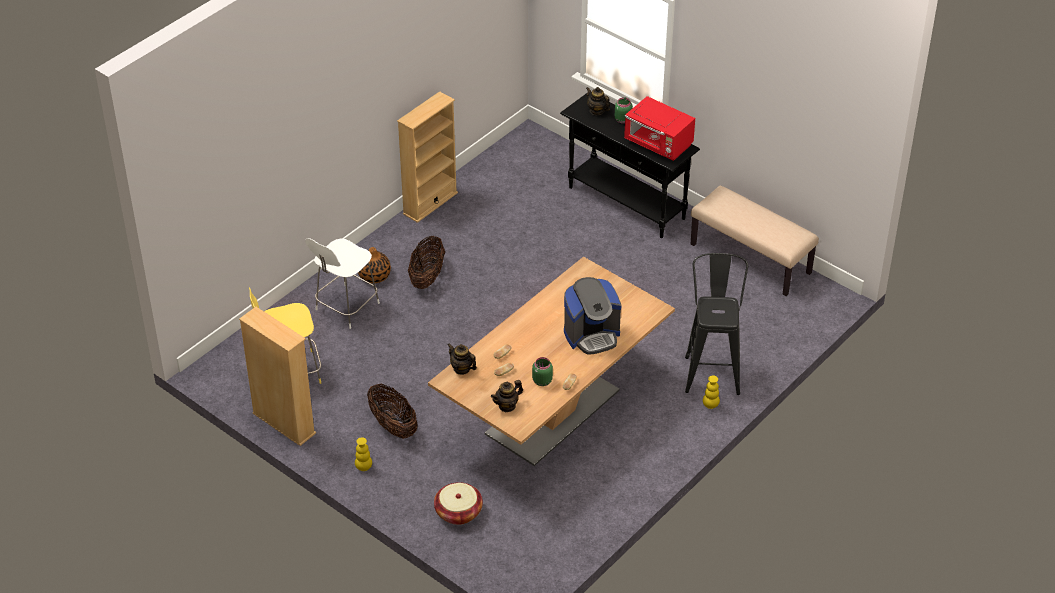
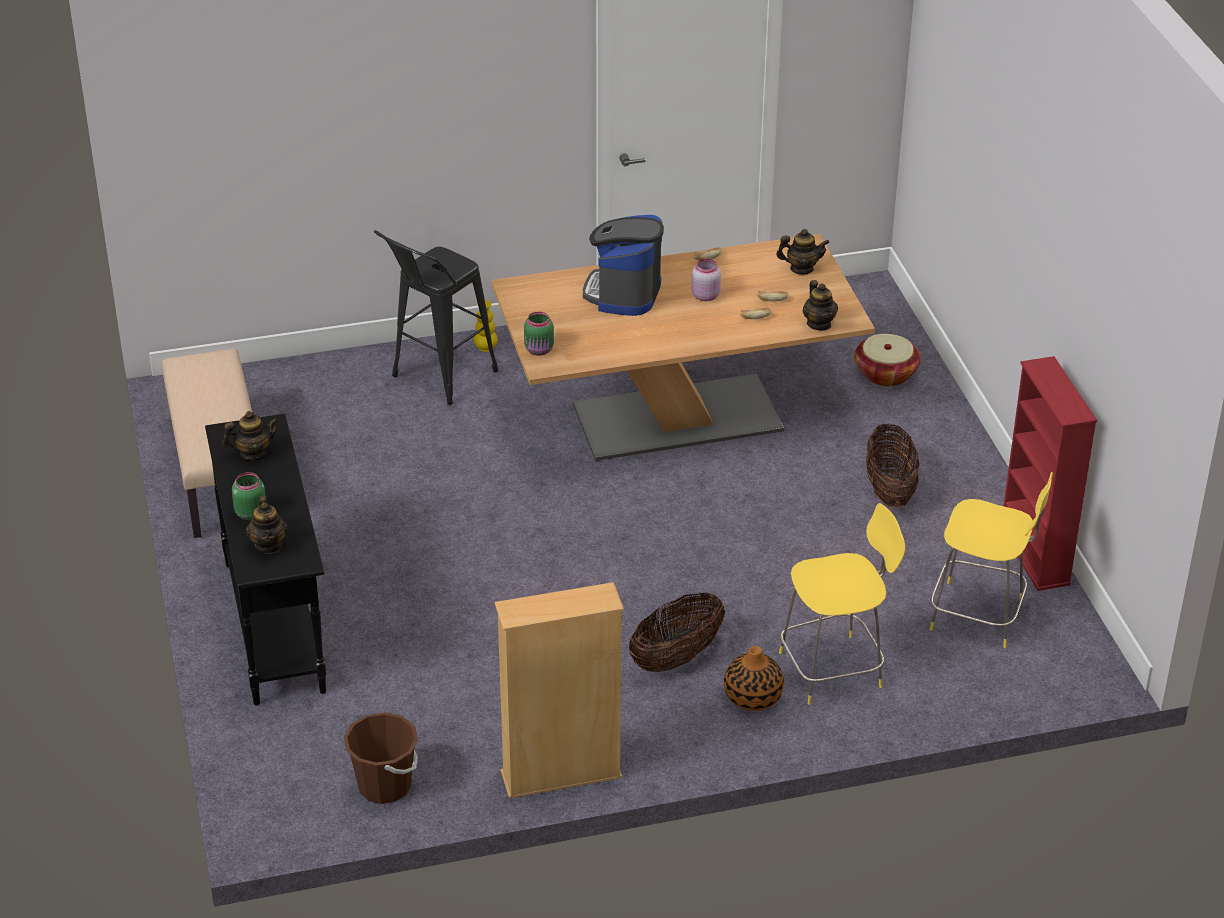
camera: 145 degrees left, 5 degrees down
beige bookcase [239,307,316,446] -> red bookcase [1004,356,1097,591]
white stool [305,238,380,329] -> yellow stool [779,503,905,705]
yellow vase [355,437,372,471] -> none
green jar [532,357,553,386] -> green jar moved to [524,312,554,356]
coffee machine [564,277,621,355] -> coffee machine turned 90 degrees counterclockwise [583,215,664,316]
red microwave [624,96,695,161] -> teapot [222,411,279,461]
none -> brown bucket [344,712,418,804]
none -> pink jar [692,259,721,301]

